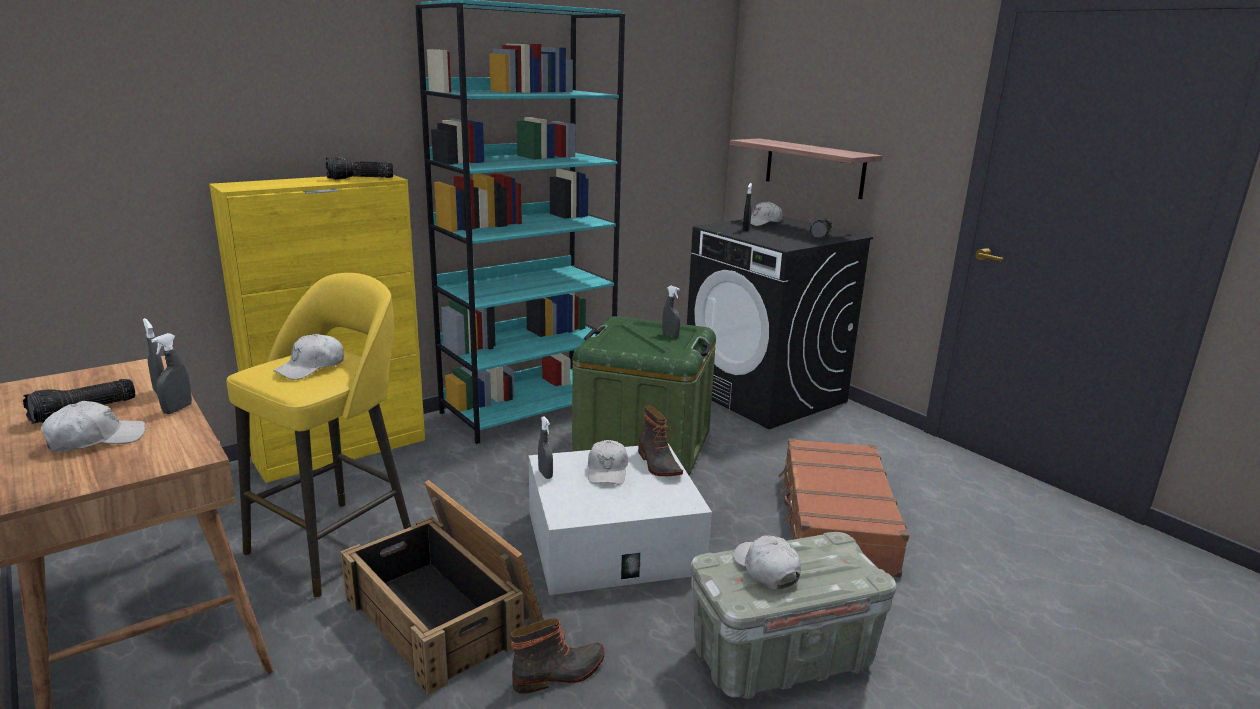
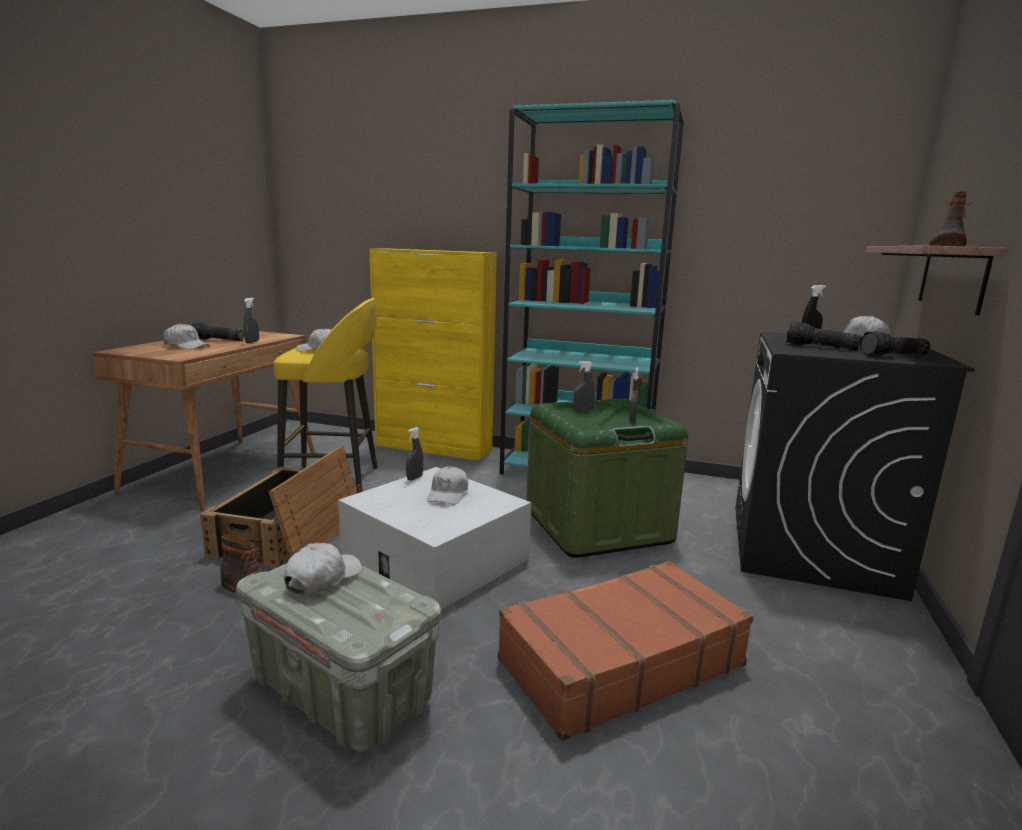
camera: 55 degrees right, 5 degrees down
grey spray bottle [151,333,192,414] -> grey spray bottle moved to [573,361,595,411]
flashlight [326,156,393,180] -> flashlight moved to [786,322,861,350]
white cap [588,440,628,485] -> white cap turned 45 degrees counterclockwise [427,466,468,505]
boot [638,405,683,476] -> boot moved to [929,192,972,247]

